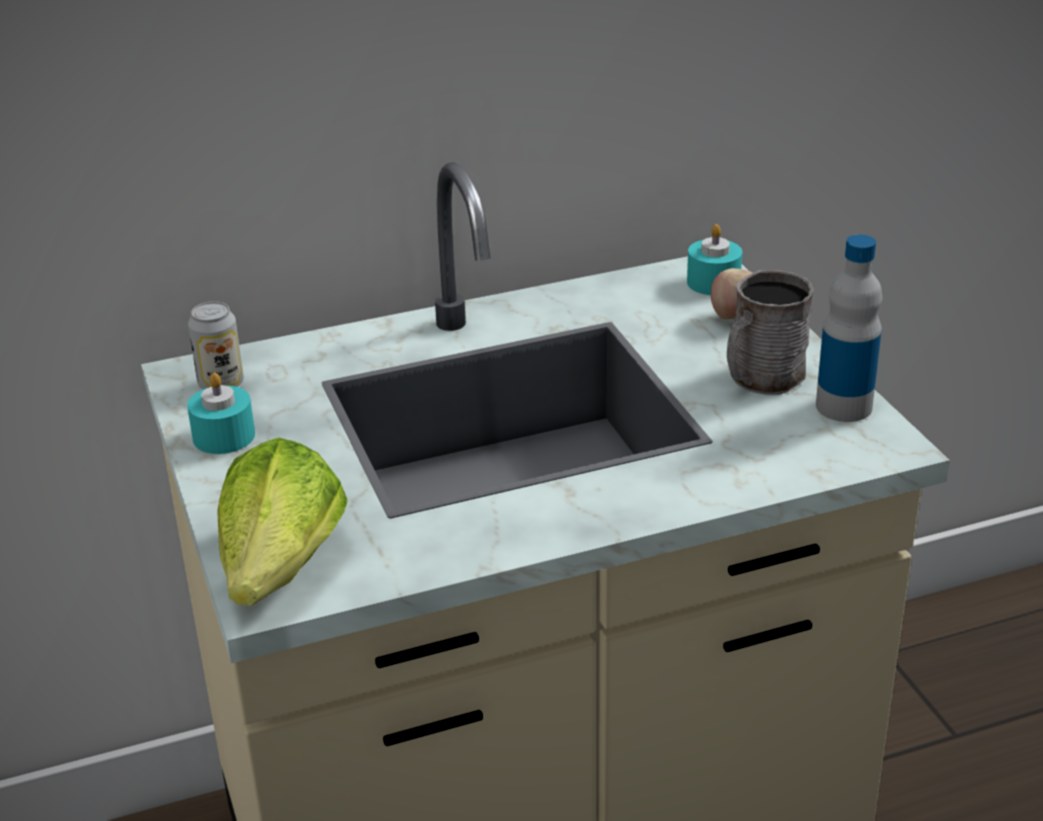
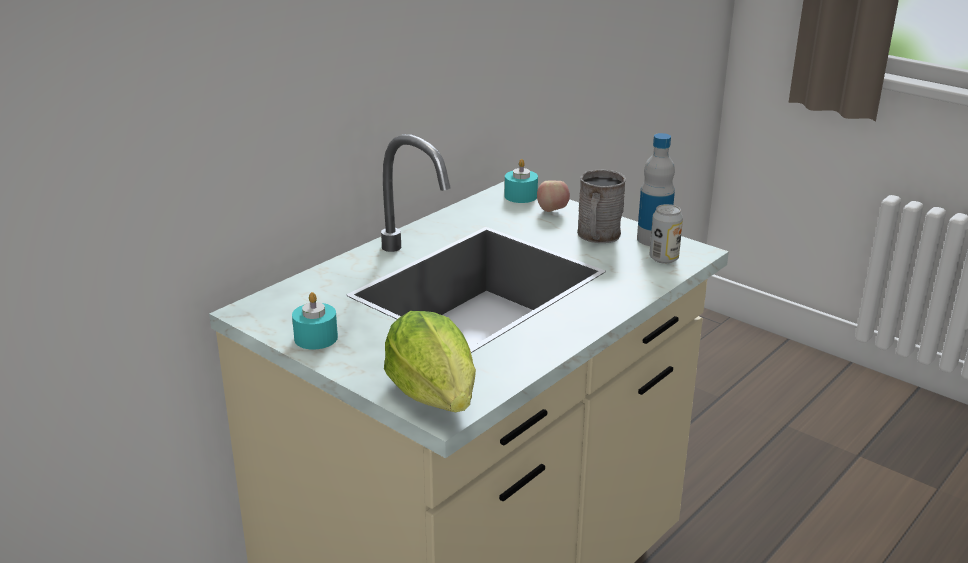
camera: 30 degrees left, 5 degrees down
can [188,301,244,389] -> can moved to [650,204,683,264]

